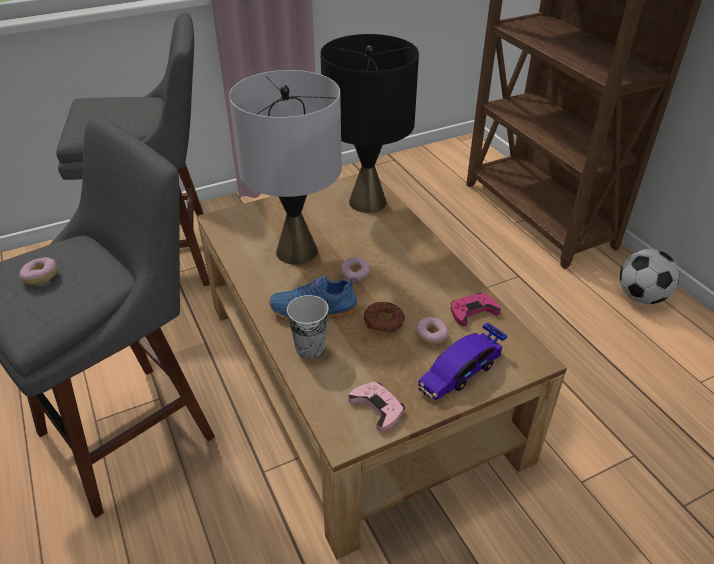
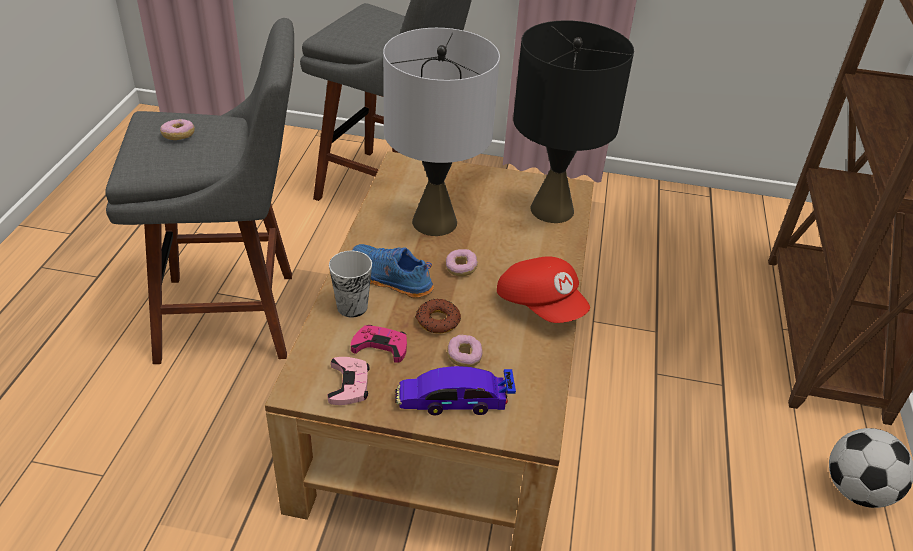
camera: 35 degrees right, 0 degrees up
pink game controller [451,293,501,326] -> pink game controller moved to [351,325,407,363]
none -> red cap [497,256,590,323]

